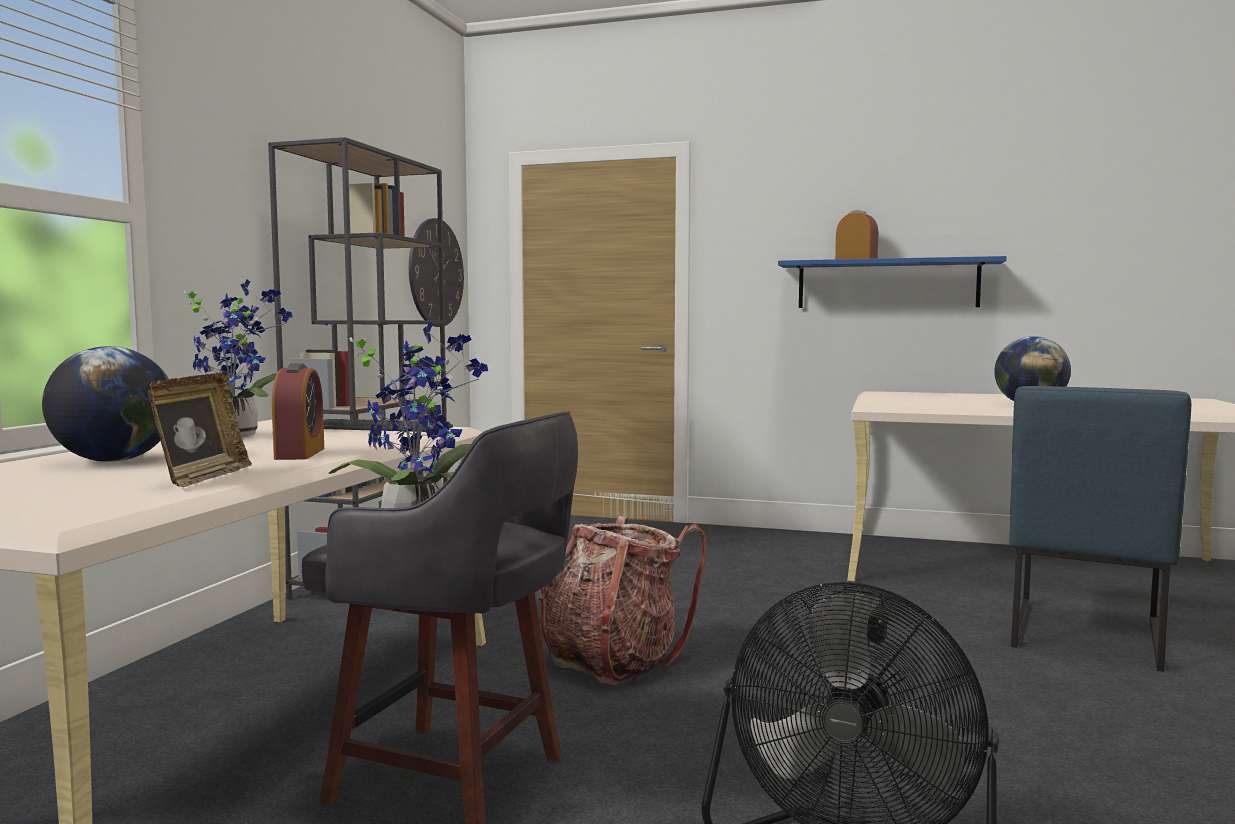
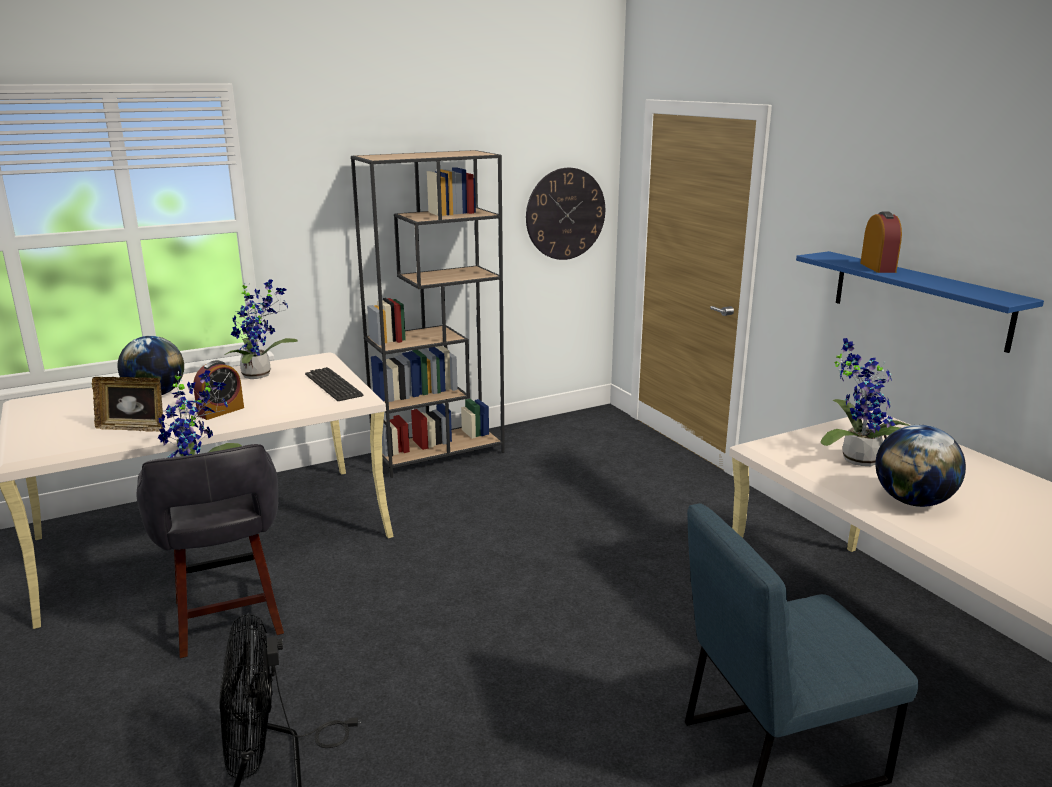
camera: 45 degrees right, 15 degrees up
picture frame [148,372,252,487] -> picture frame turned 45 degrees clockwise [92,377,163,432]
backpack [539,516,707,685] -> none
none -> potted plant [820,338,910,466]

